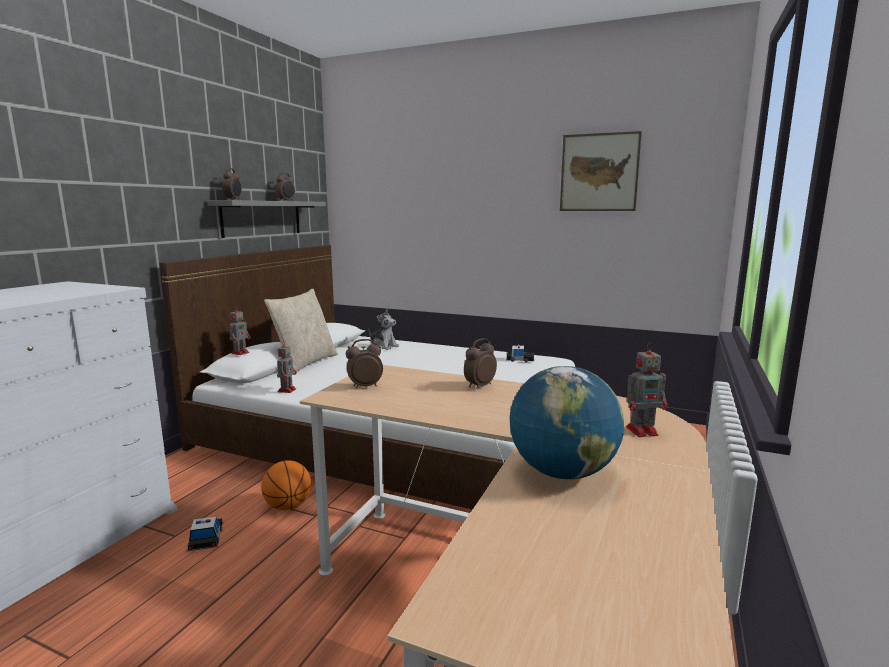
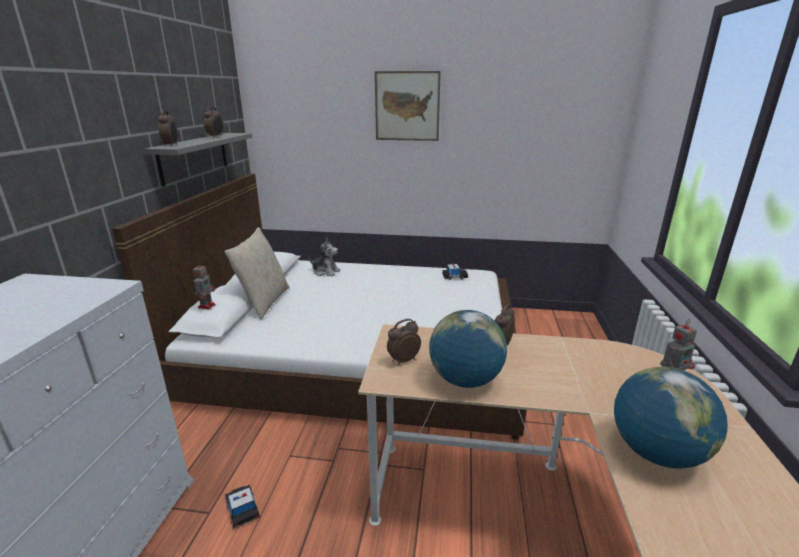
camera: 15 degrees left, 10 degrees up
basketball [261,460,311,510] -> none
toy robot [277,345,297,393] -> none
picture [560,131,642,211] -> picture moved to [375,71,441,141]
none -> globe [429,310,507,388]

